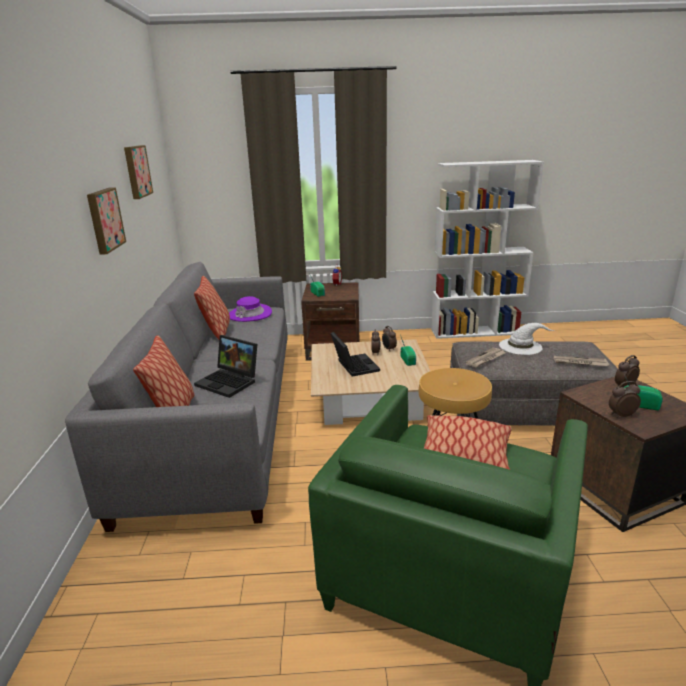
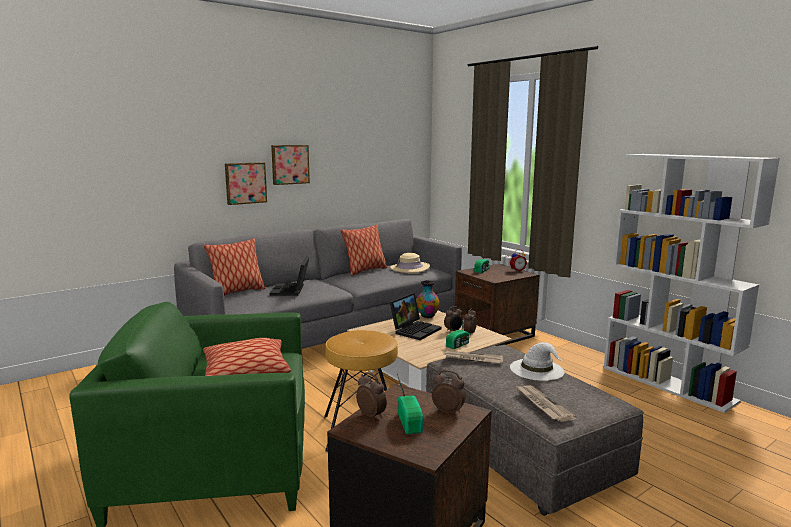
camera: 55 degrees right, 10 degrees down
picture [124,145,153,199] -> picture moved to [225,162,267,205]
purple hat [229,296,272,322] -> beige hat [390,253,430,273]
none -> vase [416,280,440,318]

